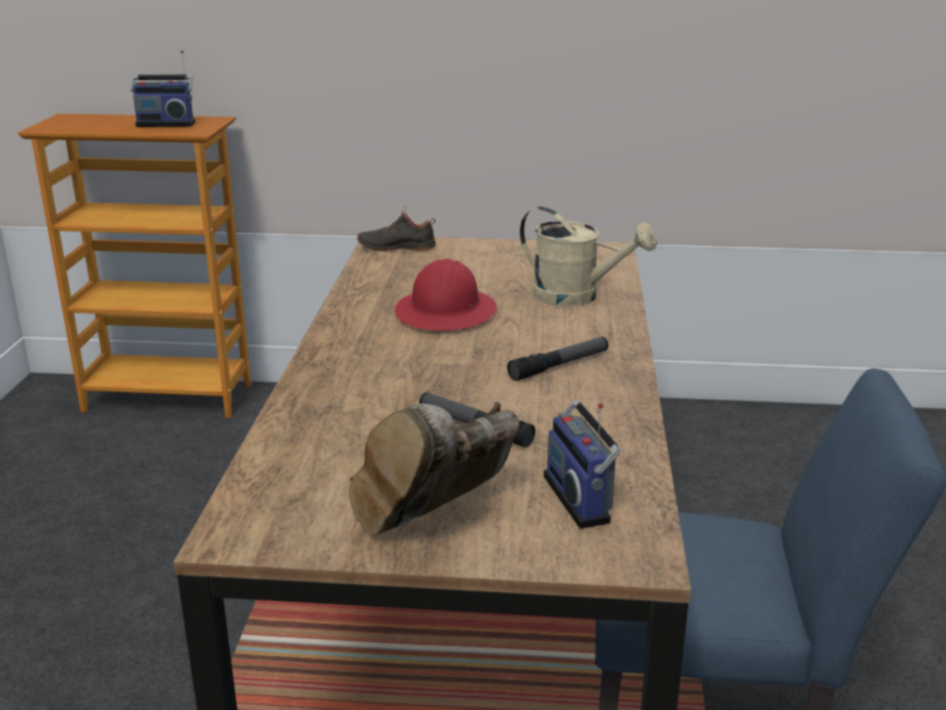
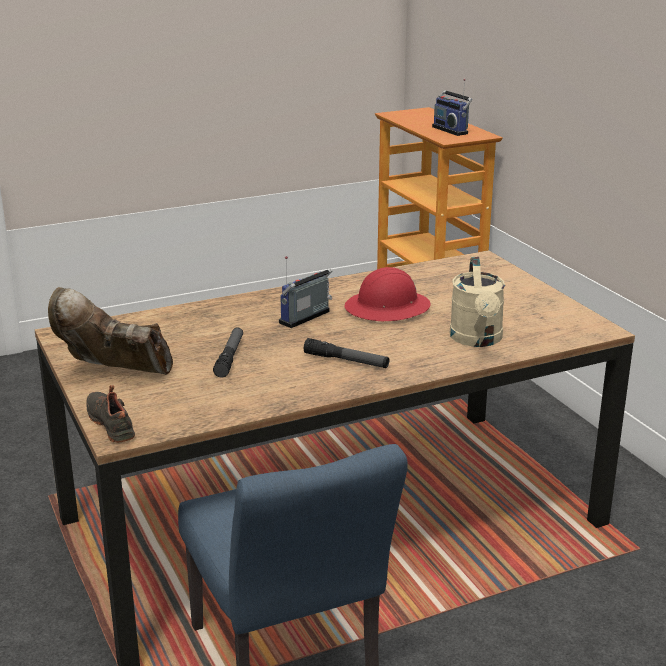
camera: 60 degrees right, 0 degrees up
black shoe [357,206,436,252] -> black shoe moved to [86,385,135,443]
radio [544,400,621,529] -> radio moved to [279,256,333,328]

